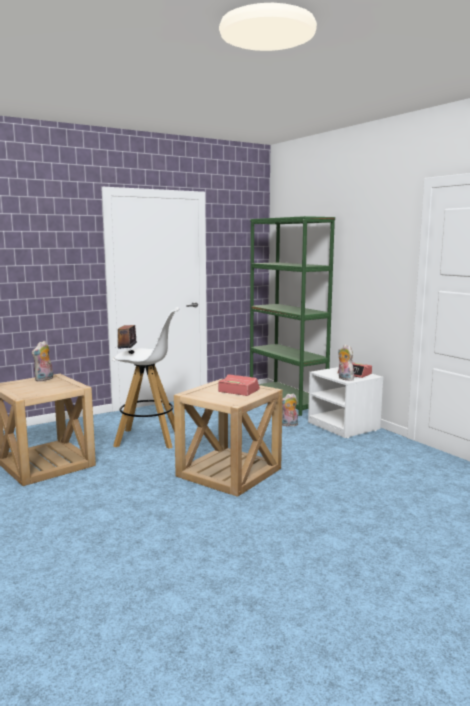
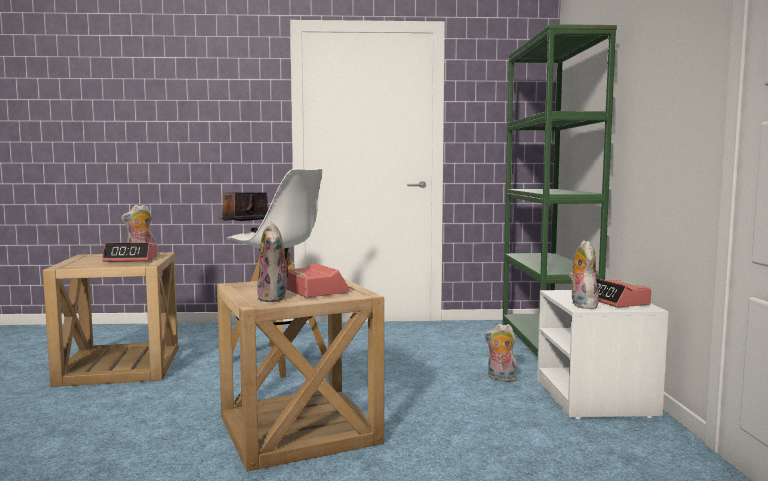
camera: 30 degrees right, 5 degrees down
none -> alarm clock [102,242,157,262]
none -> plush toy [257,222,292,302]

